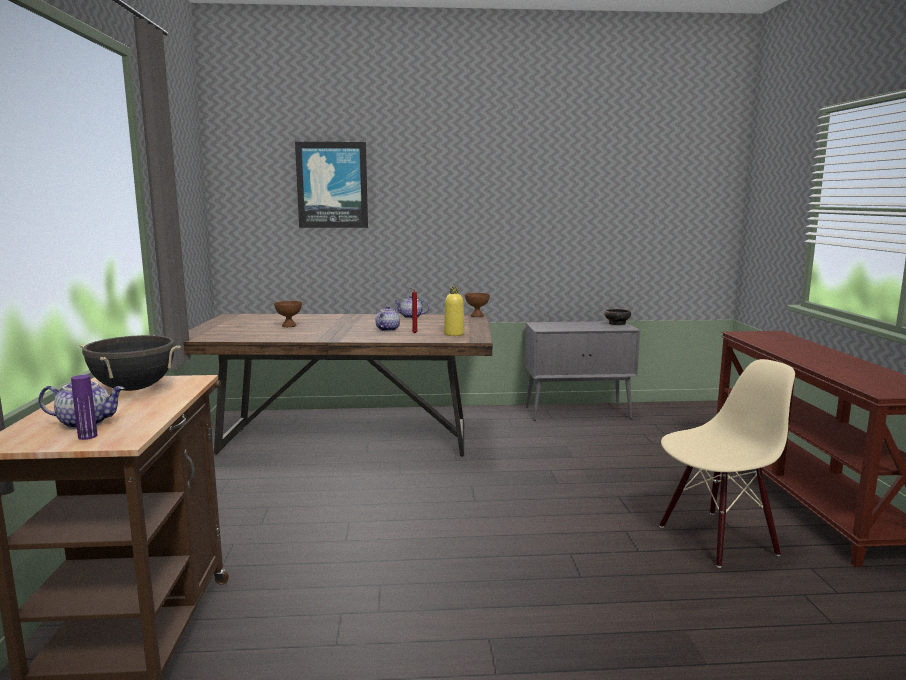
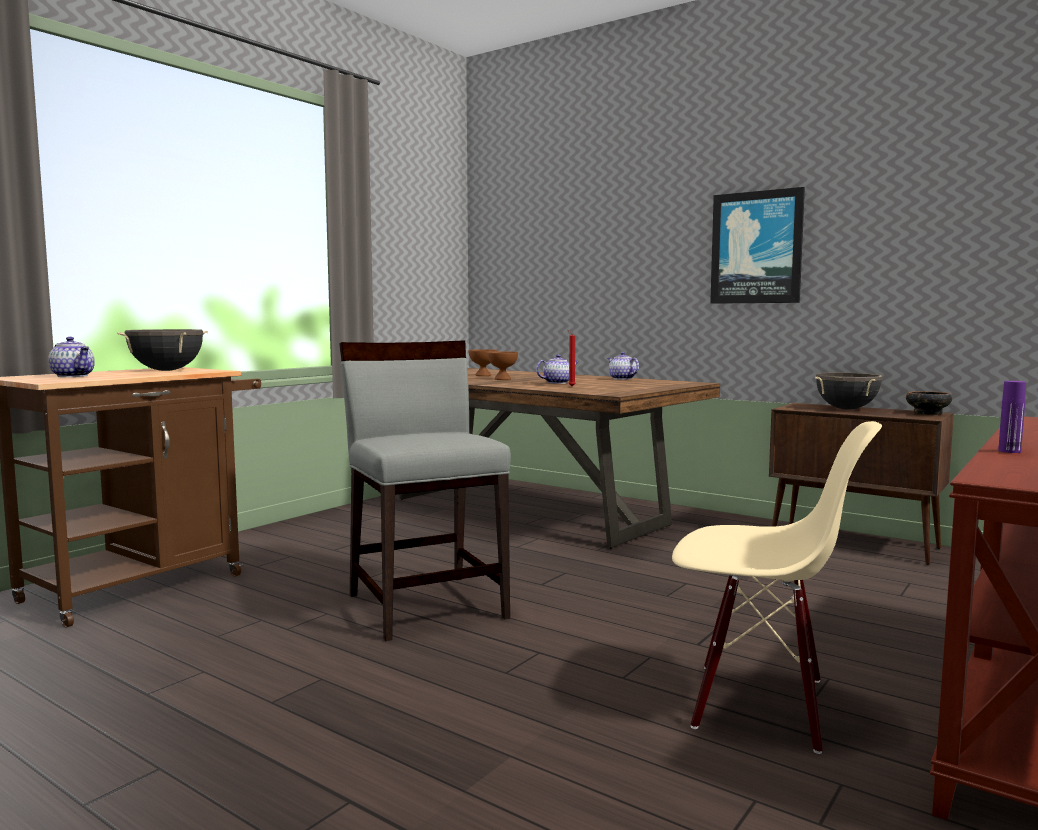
camera: 40 degrees right, 5 degrees down
purple bottle [71,375,97,440] -> purple bottle moved to [998,381,1026,453]
picture [295,142,368,228] -> picture moved to [710,187,805,304]
yellow bottle [444,287,464,336] -> none
brown bowl [465,293,490,317] -> brown bowl moved to [487,351,518,380]
grey cabinet [525,321,640,421] -> brown cabinet [769,403,954,565]
none -> grey chair [340,340,511,641]
none -> black cooking pot [815,372,882,410]

